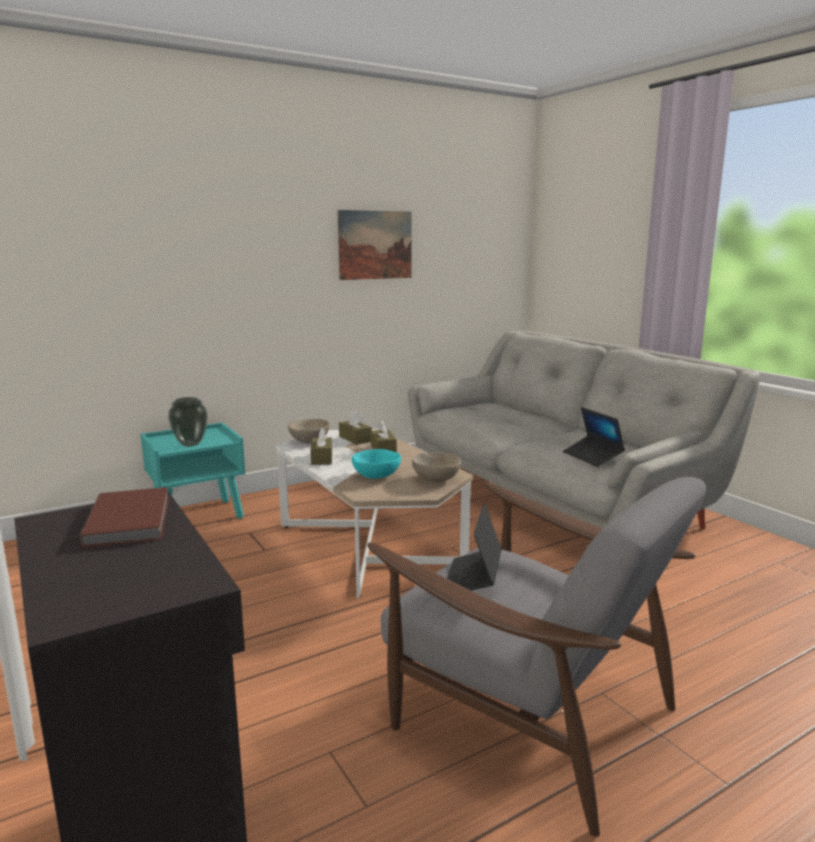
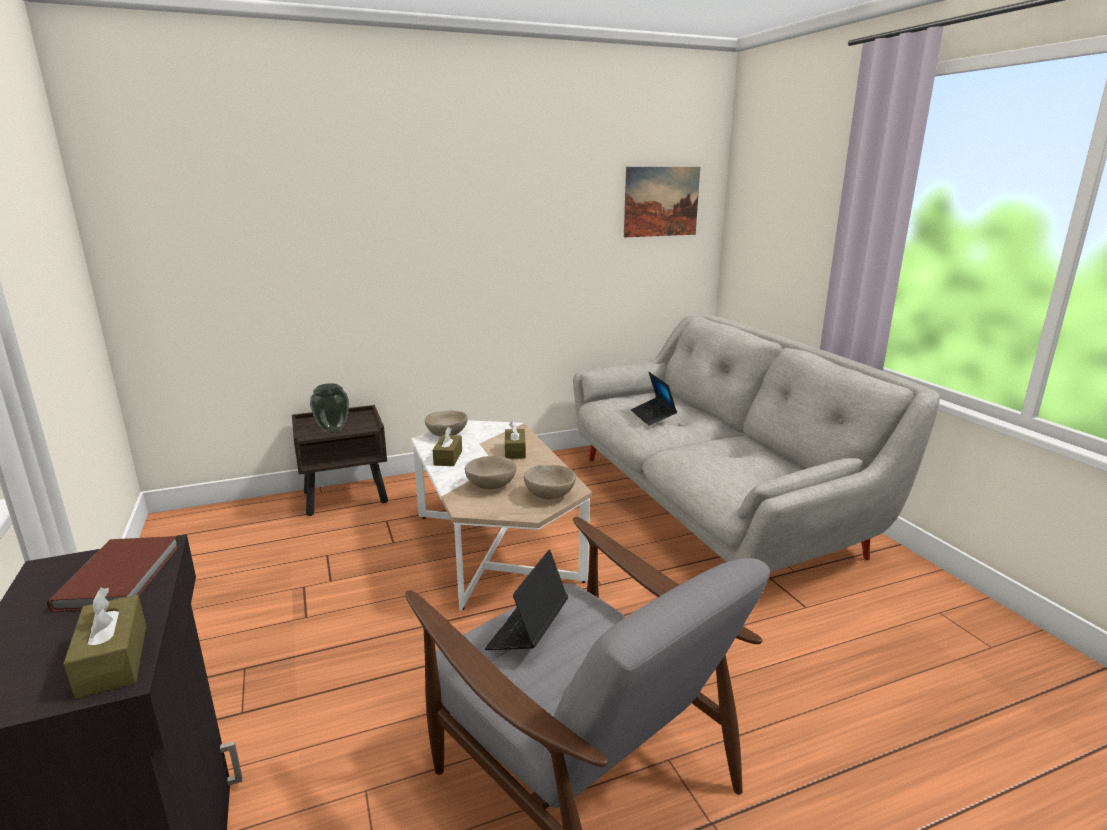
camera: 10 degrees right, 5 degrees up
turquoise nightstand [141,422,245,519] -> brown nightstand [292,405,388,516]
picture [338,210,412,280] -> picture moved to [624,167,700,237]
brown tissue box [339,411,372,445] -> brown tissue box moved to [63,588,146,699]
turquoise bowl [352,449,401,479] -> beige bowl [464,456,516,489]
laptop [563,407,625,467] -> laptop moved to [631,372,677,426]

